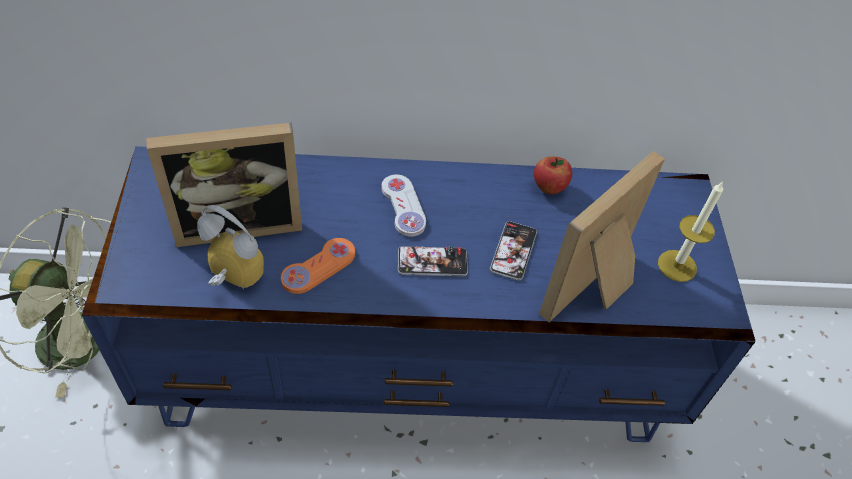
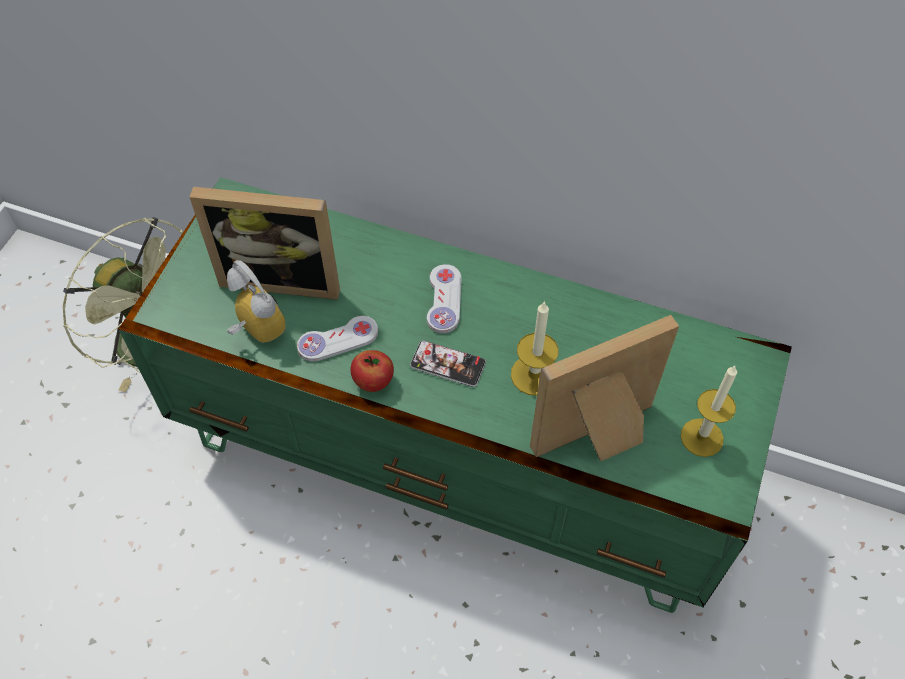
camera: 25 degrees right, 5 degrees up
blue tv stand [82,146,755,442] -> green tv stand [118,177,792,613]
orange game controller [281,238,355,294] -> white game controller [297,316,378,361]
phone [490,221,537,280] -> candle [511,301,559,396]
apple [534,157,572,194] -> apple moved to [350,350,394,392]

